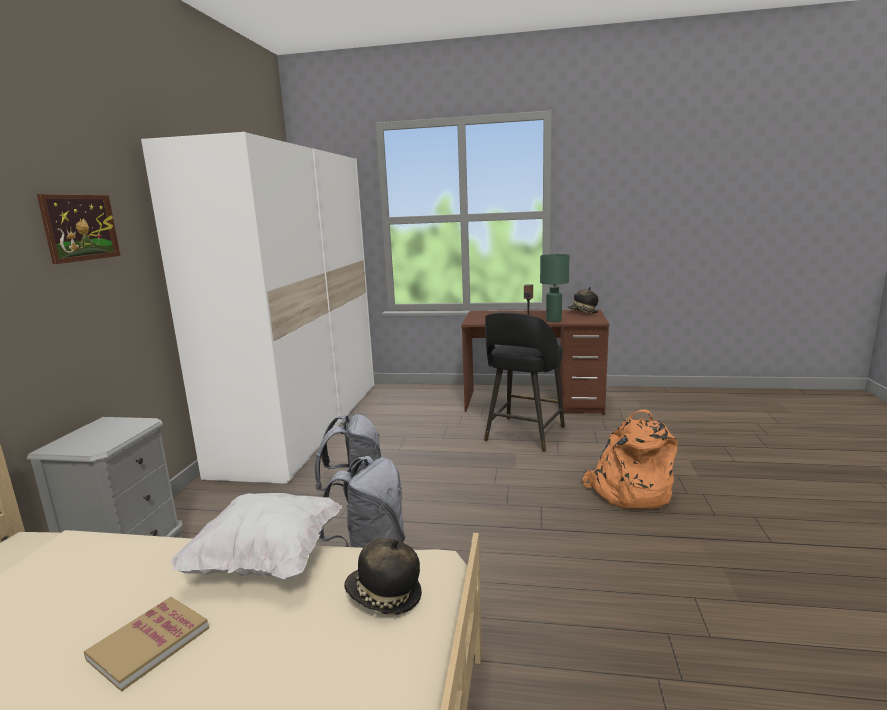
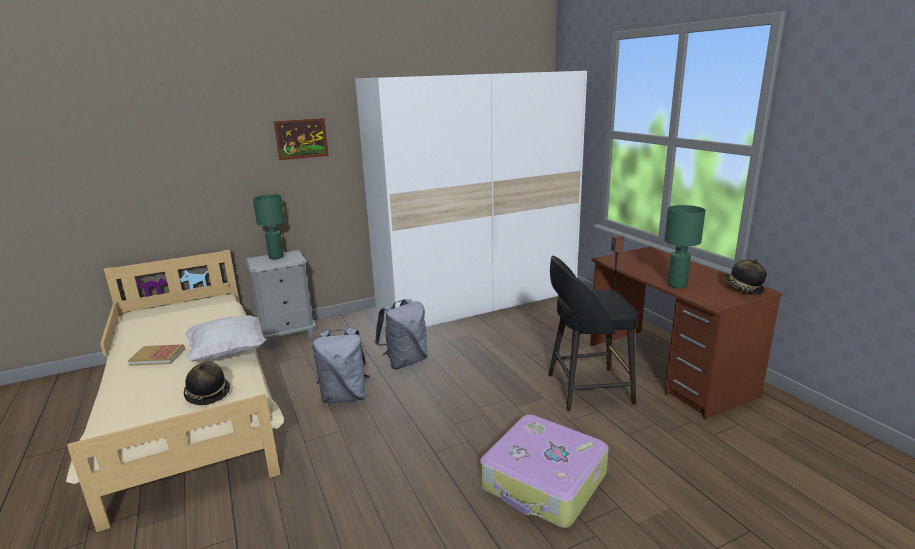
camera: 55 degrees right, 5 degrees up
orange backpack [582,409,678,509] -> suitcase [480,415,609,528]
none -> green table lamp [253,194,285,259]

